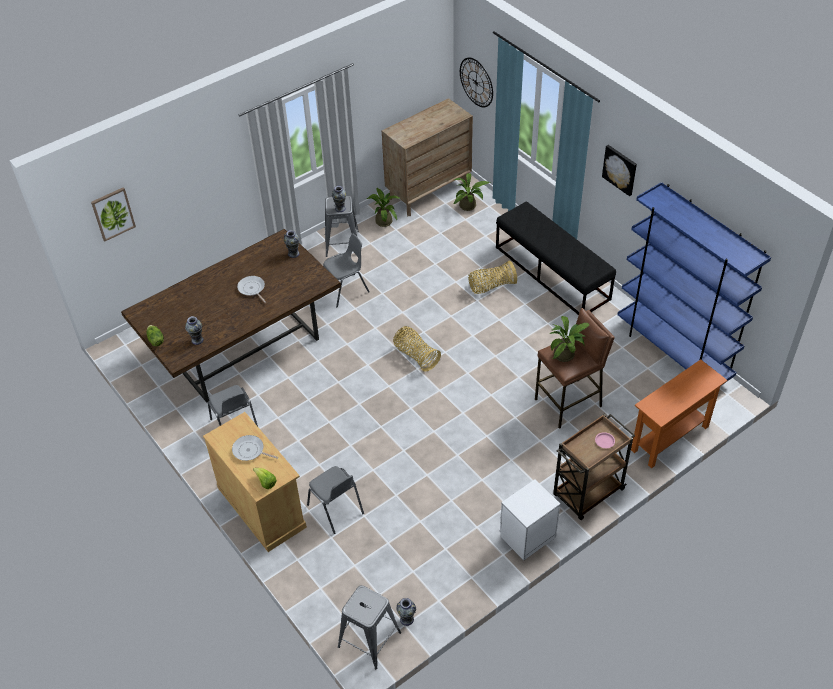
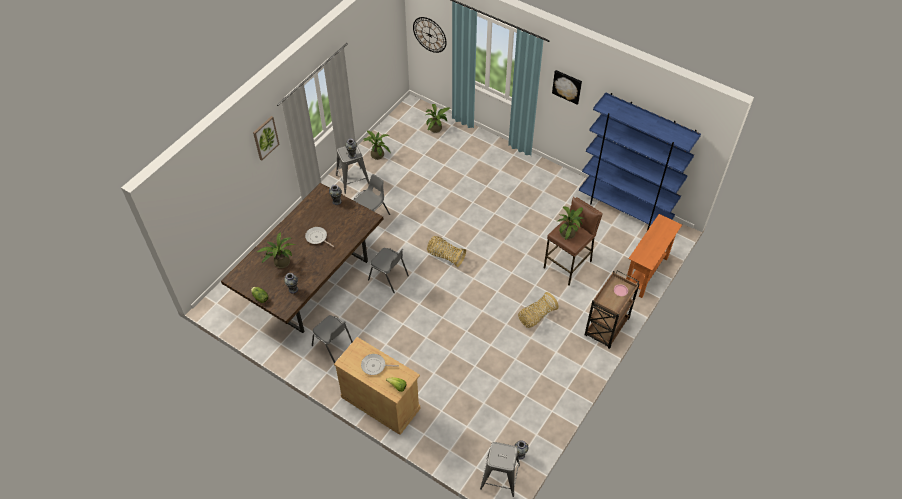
camera: 20 degrees left, 5 degrees up
picture [91,187,136,242] -> picture moved to [253,116,279,161]
grey chair [307,466,364,534] -> grey chair moved to [368,248,409,293]
brown dresser [382,98,473,216] -> none
basket [468,261,517,294] -> basket moved to [518,292,559,328]
black bench [496,201,616,315] -> none
white nightstand [500,479,560,561] -> none
none -> potted plant [257,232,295,268]

